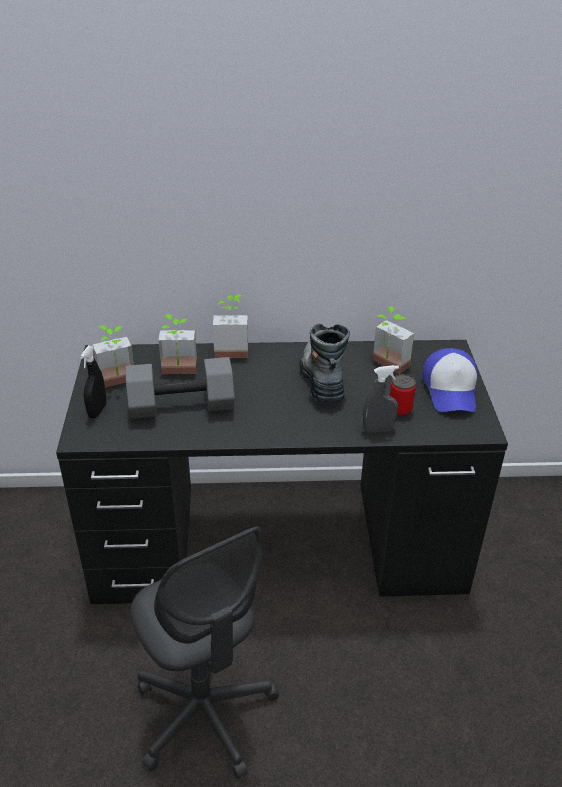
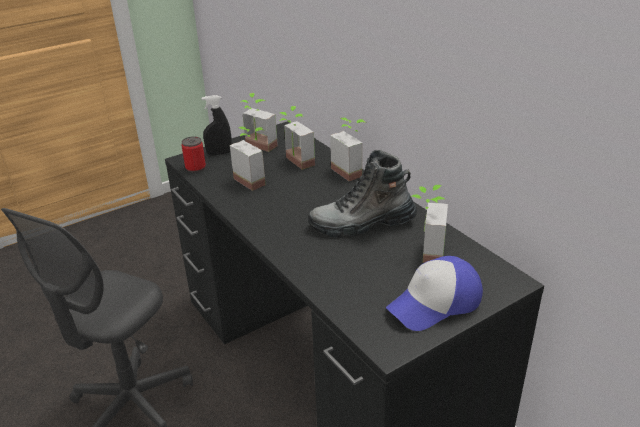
camera: 60 degrees right, 5 degrees down
grey dumbbell [125,357,235,419] -> potted plant [230,127,265,191]
boot [299,323,350,402] -> boot turned 150 degrees counterclockwise [308,150,417,238]
grey spray bottle [363,365,399,433] -> none
can [390,374,416,416] -> can moved to [181,136,206,173]

